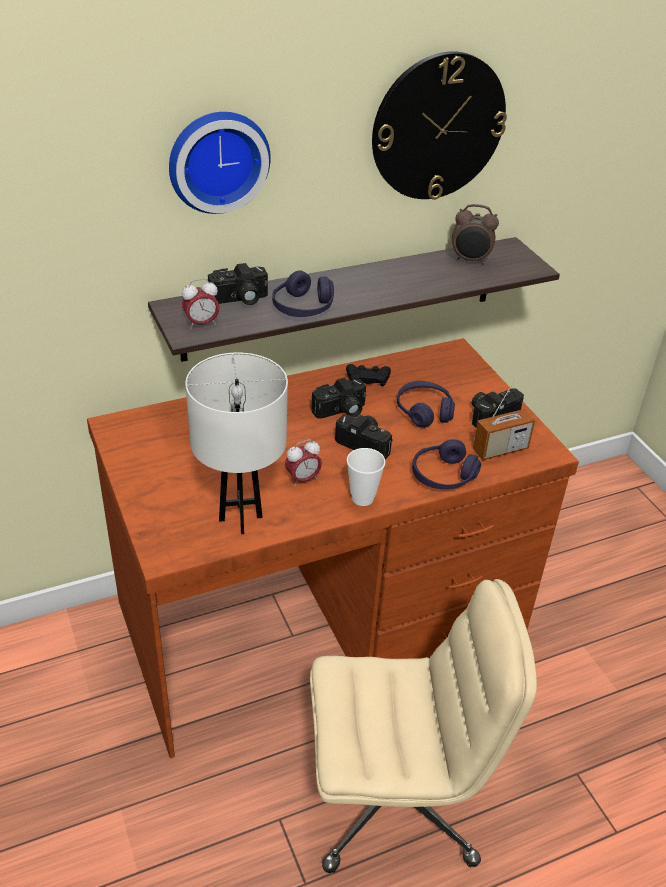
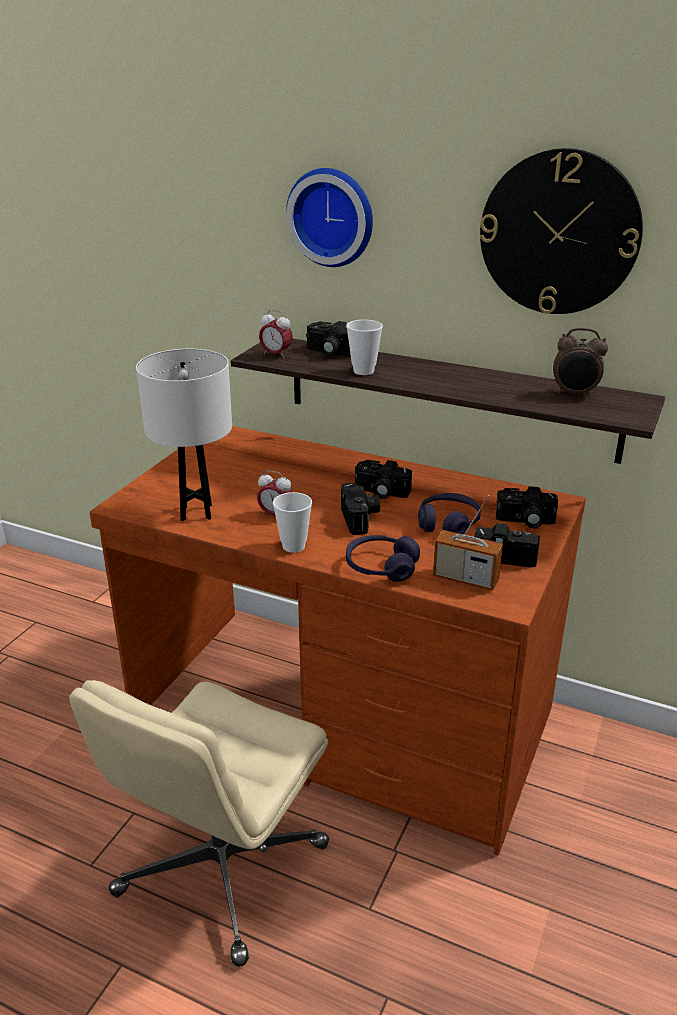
camera: 50 degrees right, 10 degrees down
purple headphones [272,270,334,317] -> cup [346,320,383,375]
beige office chair [310,579,537,873] -> beige office chair turned 75 degrees clockwise [69,680,329,967]
black game controller [346,364,391,386] -> none
alarm clock [452,204,499,265] -> alarm clock turned 45 degrees counterclockwise [553,328,608,397]
none -> camera [495,486,558,529]

